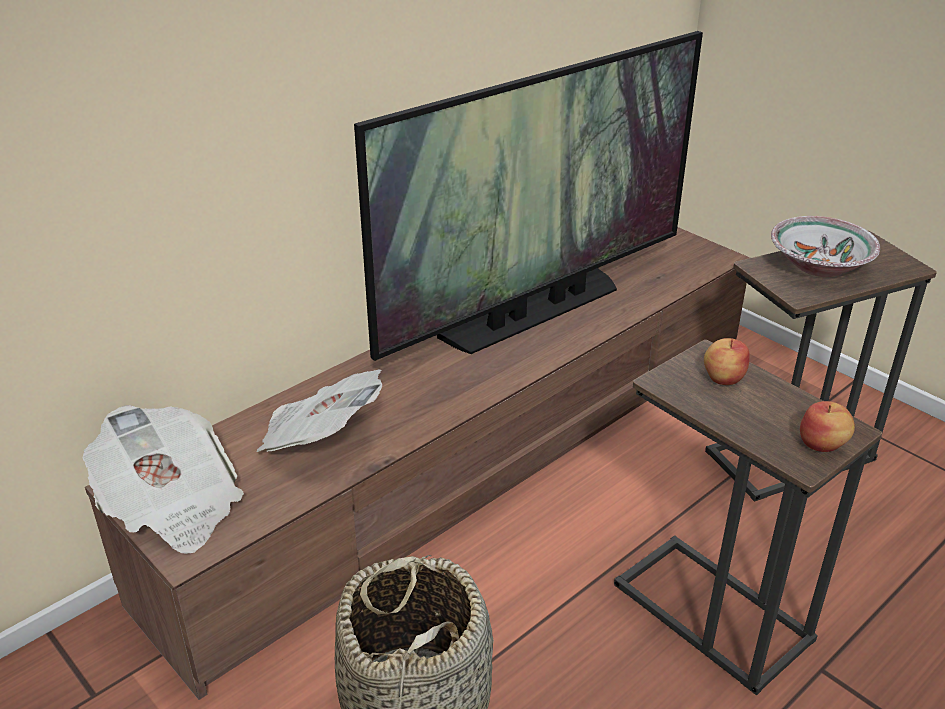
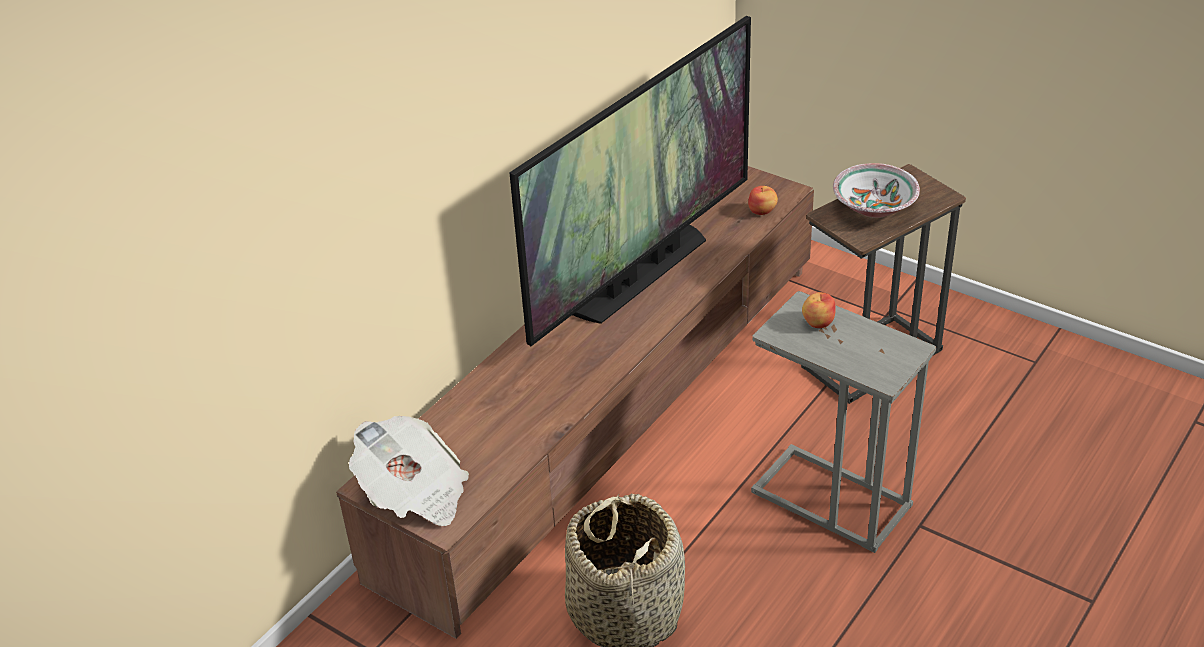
camera: 10 degrees left, 5 degrees up
newspaper [257,369,382,452] -> none
brown side table [614,340,882,695] -> grey side table [751,291,936,553]
apple [800,401,855,452] -> apple moved to [748,186,778,215]

